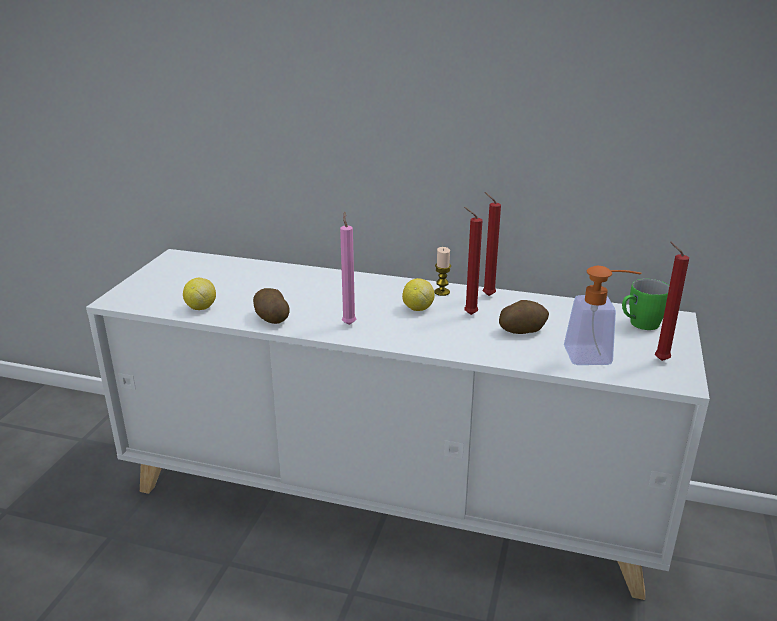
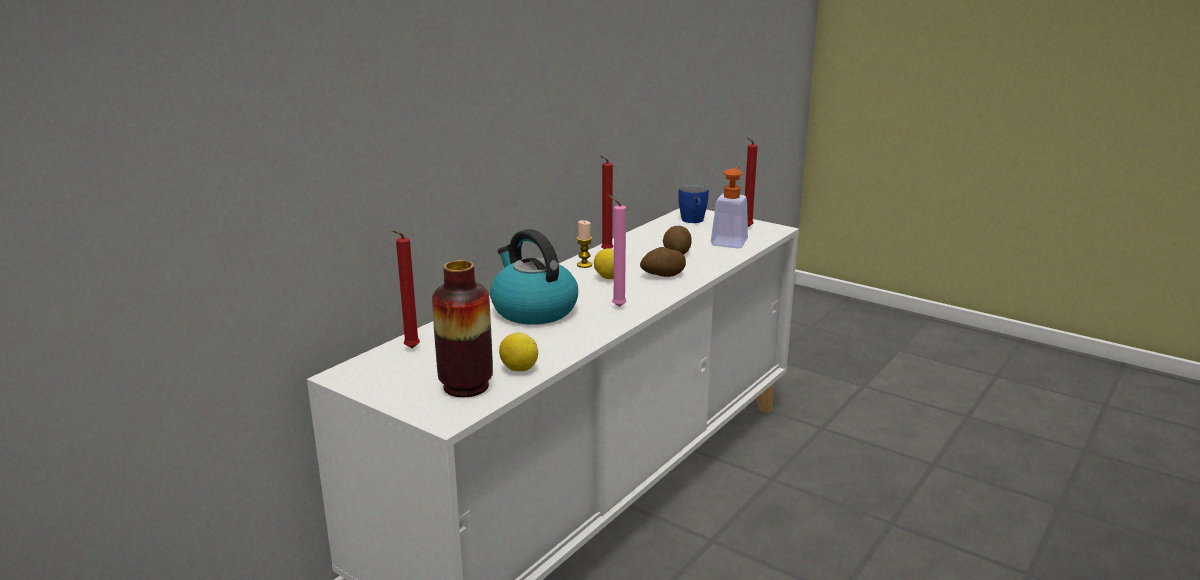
camera: 70 degrees left, 5 degrees down
potato [253,288,290,324] -> potato moved to [640,247,686,277]
red candle [464,207,482,315] -> red candle moved to [392,230,420,348]
green mug [622,279,669,330] -> blue mug [679,185,709,223]
none -> vase [432,260,493,397]
none -> kettle [490,229,578,325]

